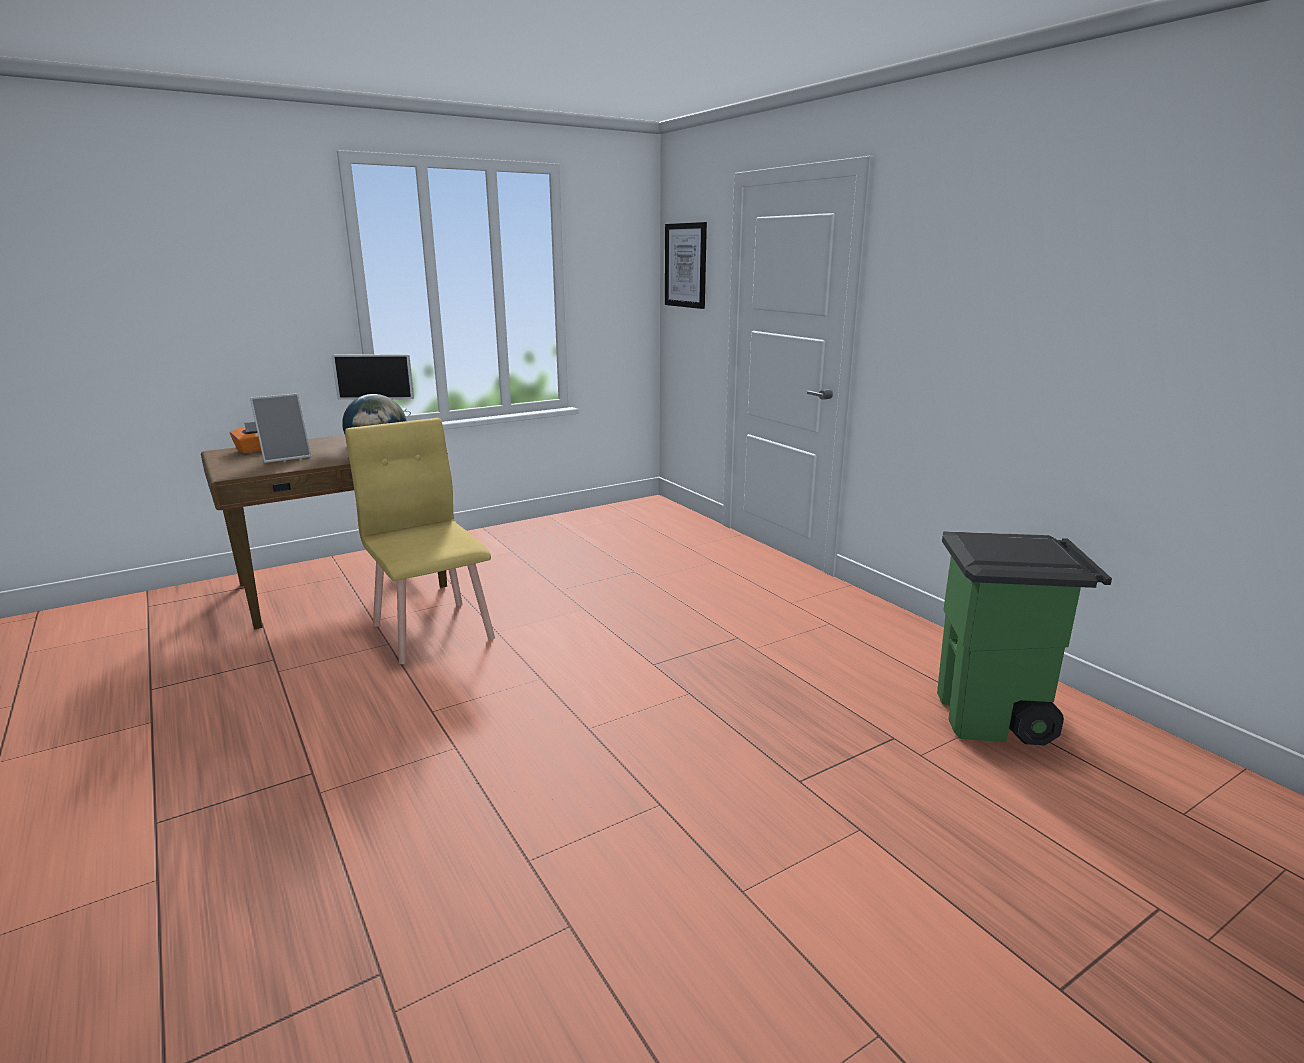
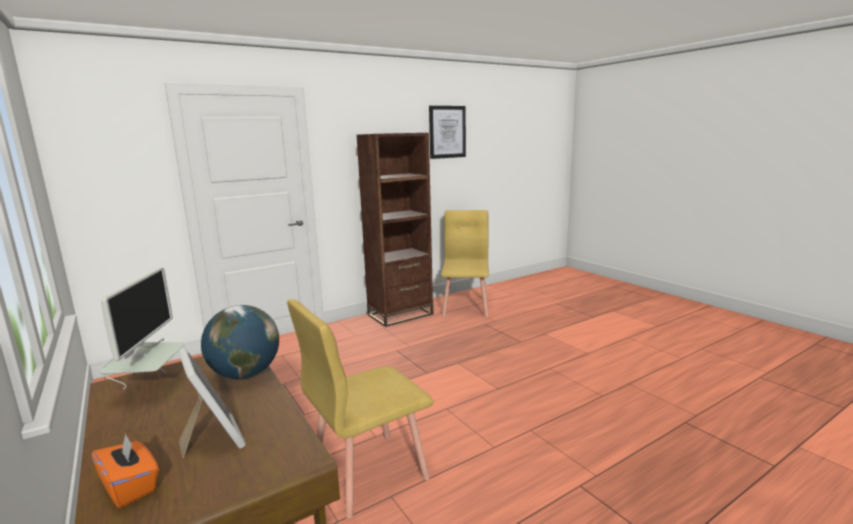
camera: 90 degrees left, 5 degrees down
picture [665,222,707,309] -> picture moved to [429,106,466,159]
green trash can [937,531,1112,746] -> yellow chair [441,210,489,317]
none -> brown bookcase [356,133,433,327]

